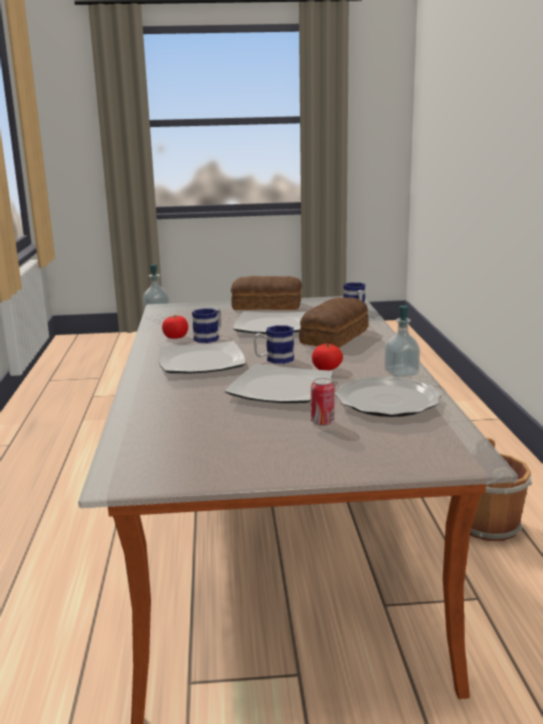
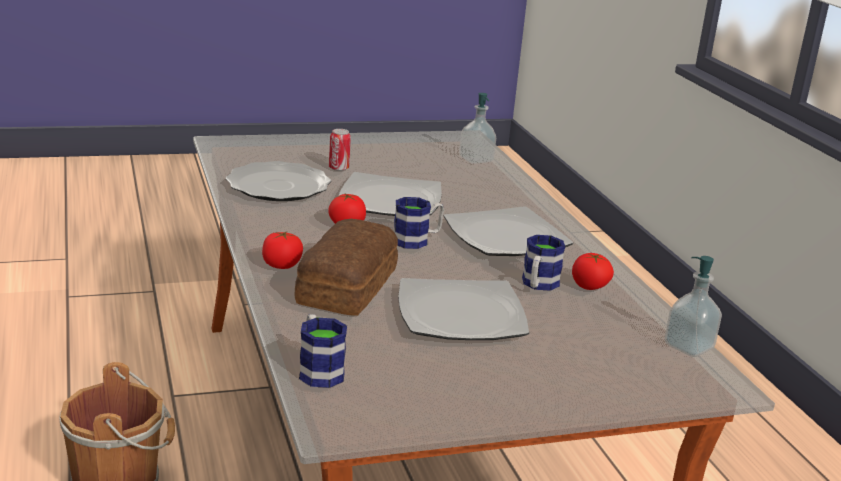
camera: 165 degrees right, 5 degrees up
bread [231,276,302,310] -> none
soap dispenser [384,306,420,377] -> soap dispenser moved to [459,93,496,164]
none -> tomato [262,231,303,269]

